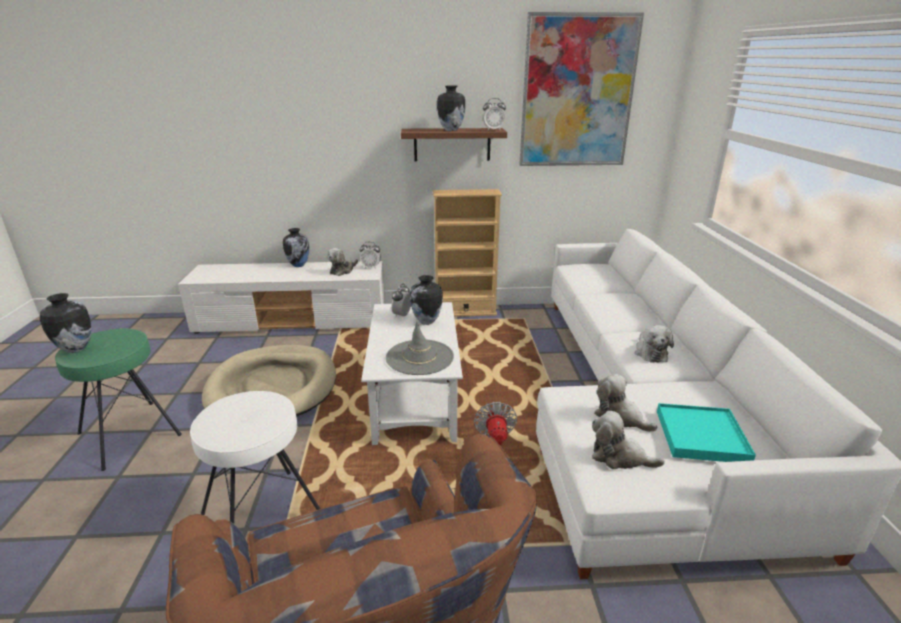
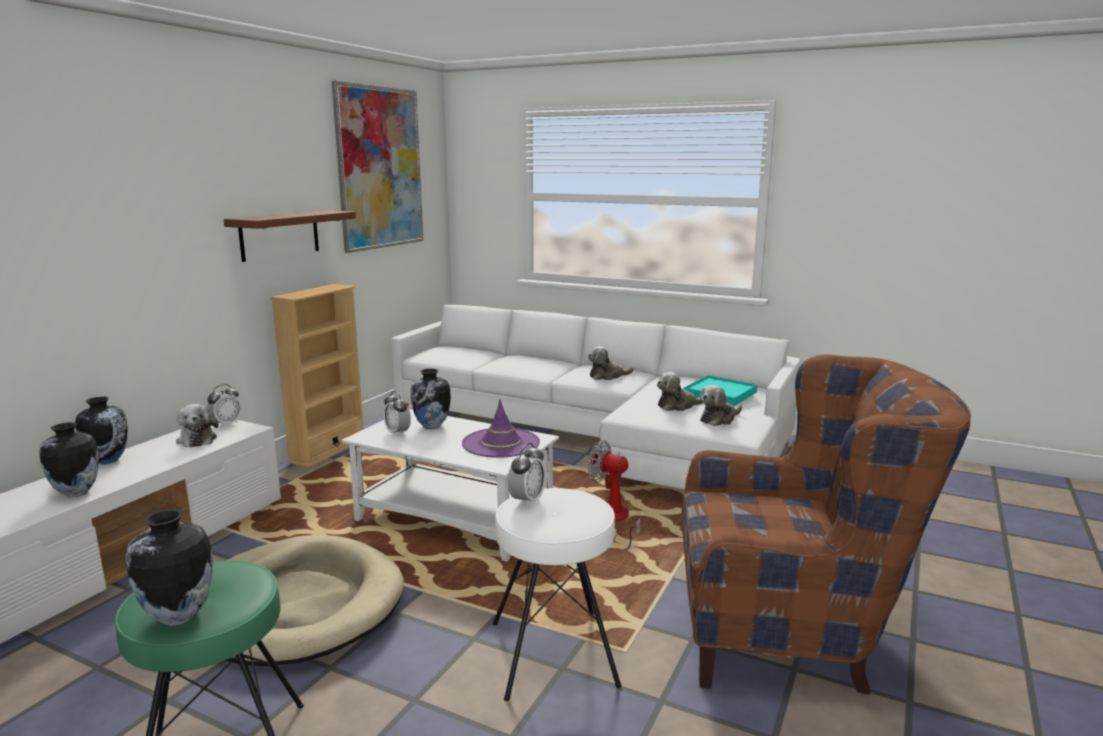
camera: 60 degrees left, 10 degrees down
grey hat [386,321,454,375] -> purple hat [462,399,540,458]
vase [437,85,465,131] -> vase moved to [39,422,99,497]
alarm clock [483,98,506,131] -> alarm clock moved to [508,443,546,507]
plush toy [635,325,674,363] -> plush toy turned 135 degrees clockwise [588,346,634,380]

